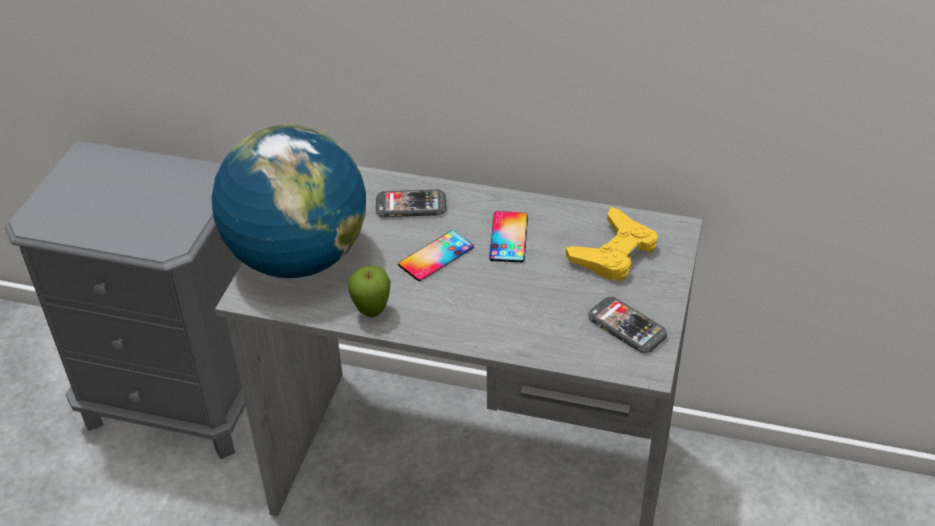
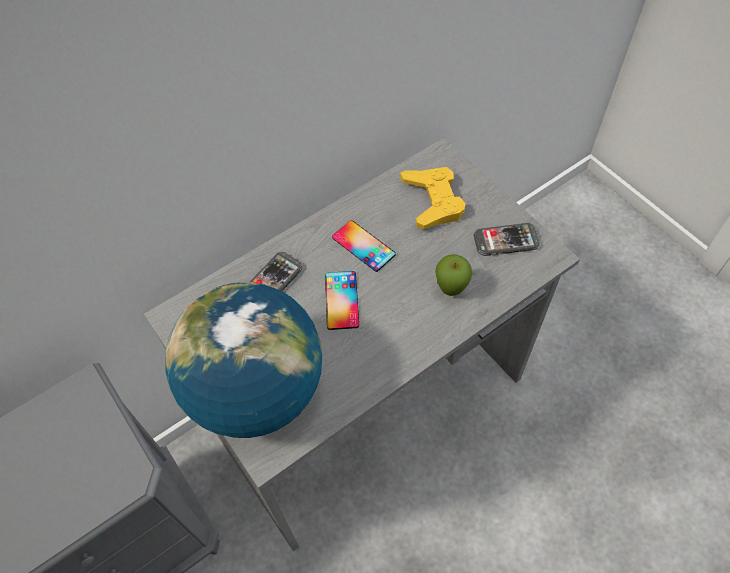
camera: 50 degrees left, 15 degrees up
apple [348,266,391,317] -> apple moved to [435,254,473,296]

